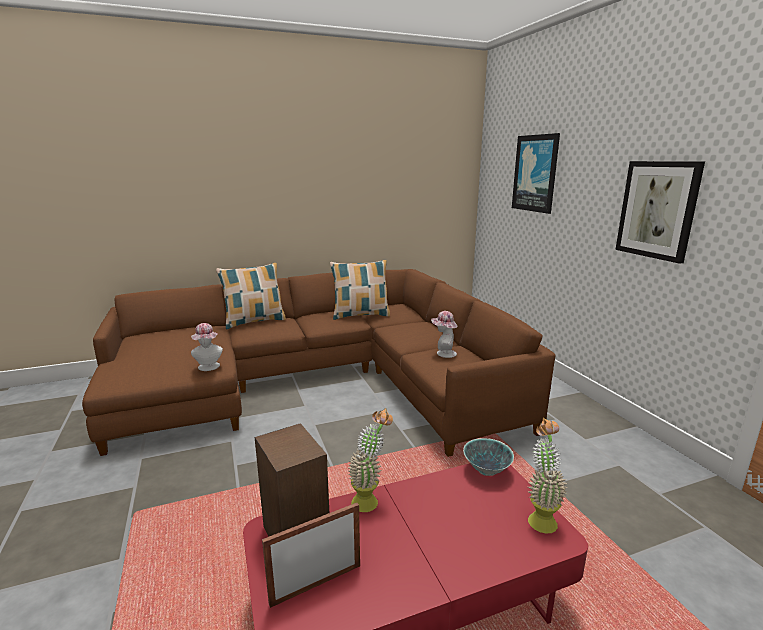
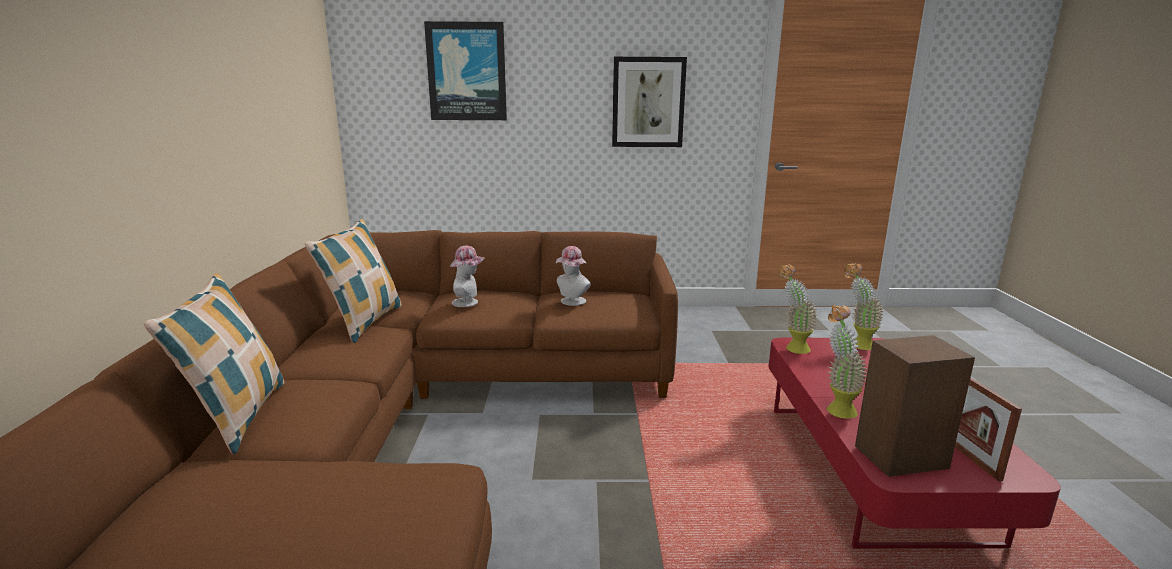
camera: 70 degrees left, 0 degrees up
hat [191,323,223,371] -> hat moved to [450,246,485,307]
bowl [463,438,514,476] -> potted plant [778,264,817,354]

